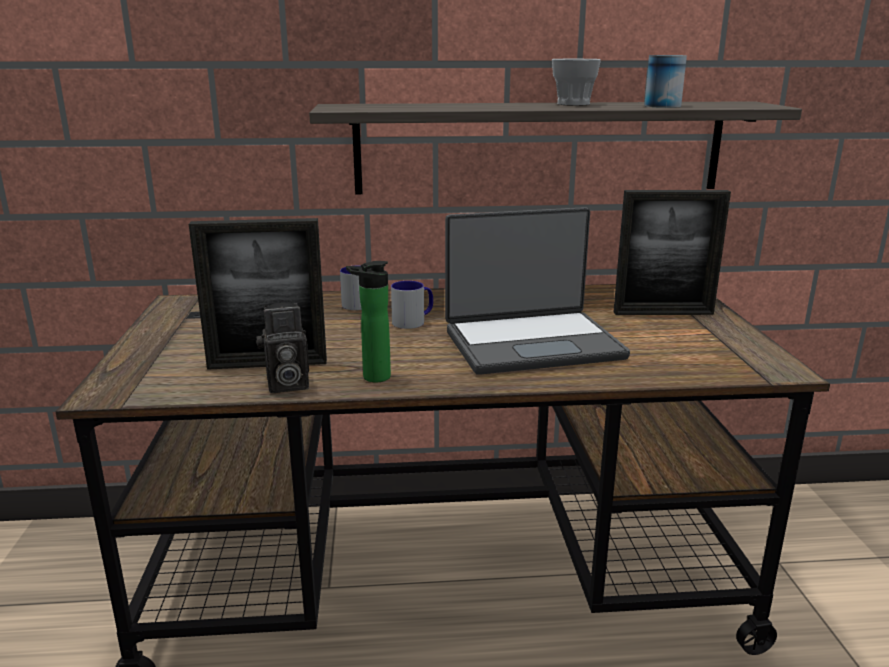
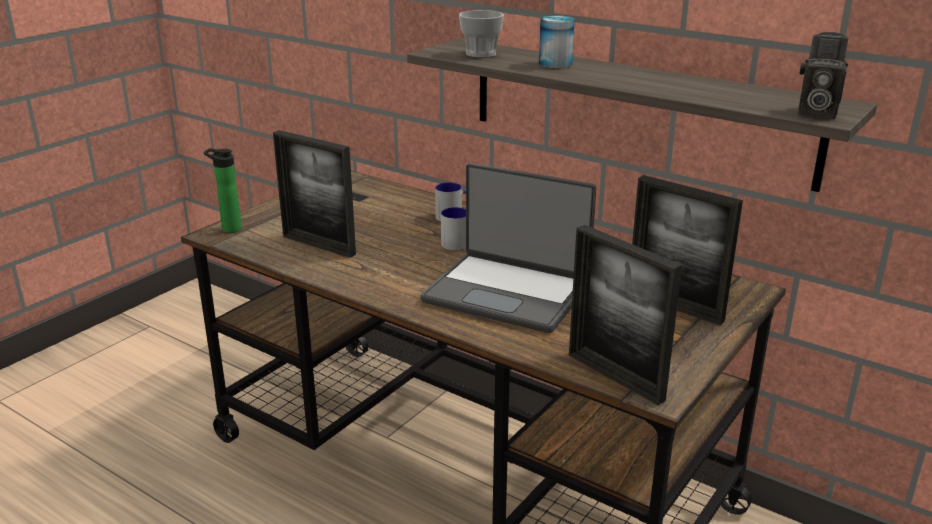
camera: 40 degrees right, 5 degrees up
camera [257,302,309,393] -> camera moved to [798,32,848,119]
bottle [346,261,391,382] -> bottle moved to [204,148,242,233]
cup [552,59,601,106] -> cup moved to [459,10,504,58]
can [644,55,687,108] -> can moved to [539,16,575,68]
none -> picture frame [569,225,682,405]

